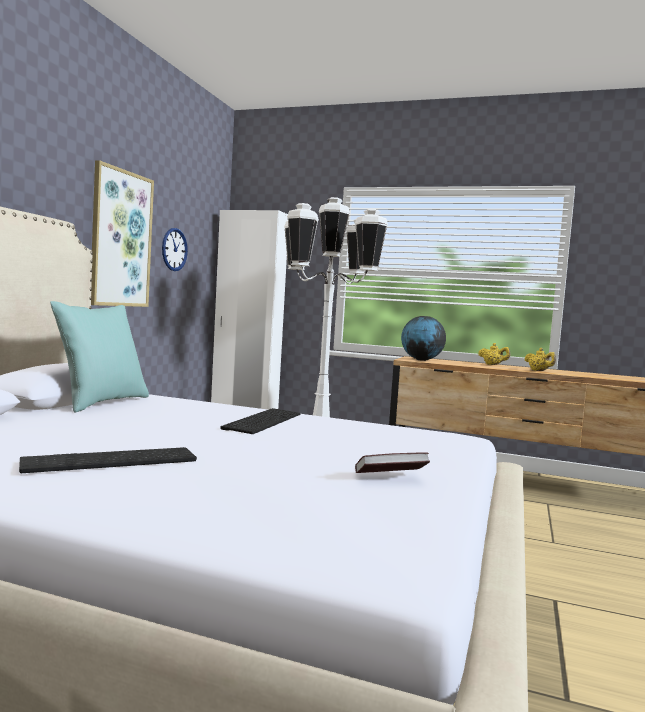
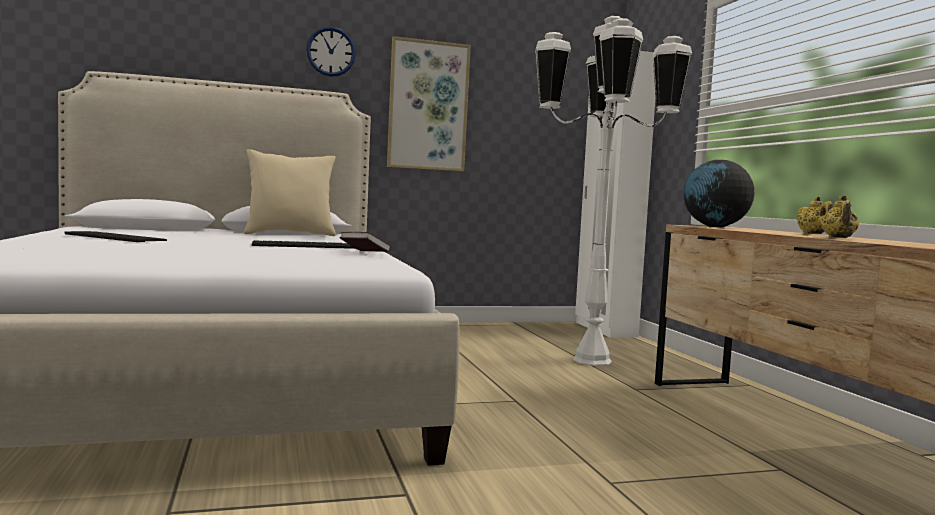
camera: 55 degrees right, 0 degrees up
turquoise pillow [50,301,149,413] -> beige pillow [244,149,336,236]
wall clock [162,228,188,271] -> wall clock moved to [306,27,356,77]
book [355,452,430,473] -> book moved to [339,232,391,252]

